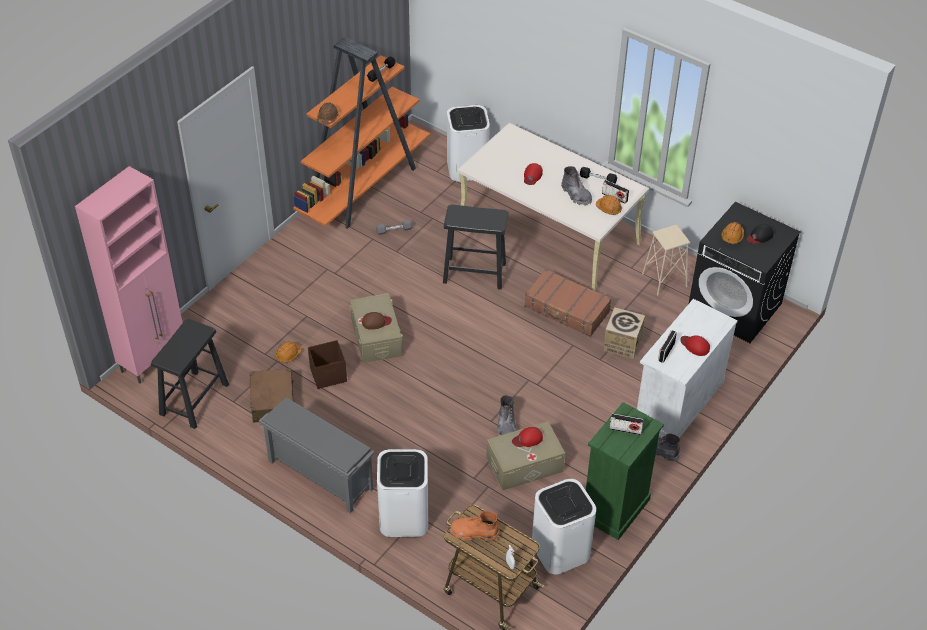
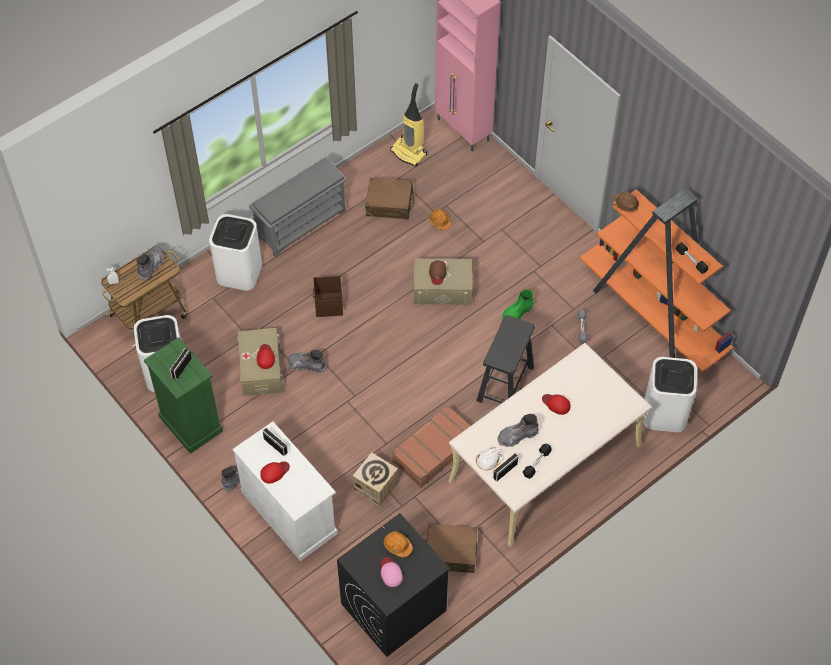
camera: 105 degrees right, 10 degrees up
black stool [151,319,229,429] -> vacuum cleaner [390,83,427,167]
brown storage box [308,340,347,389] -> brown storage box moved to [313,276,343,317]
orange boot [450,511,499,541] -> grey boot [136,246,164,281]
orange hard hat [596,195,622,215] -> white hard hat [476,447,504,470]
beige stool [642,225,690,296] -> brown suitcase [426,524,477,573]
black cap [747,224,774,244] -> pink cap [381,557,403,587]
none -> green boot [502,289,534,320]

